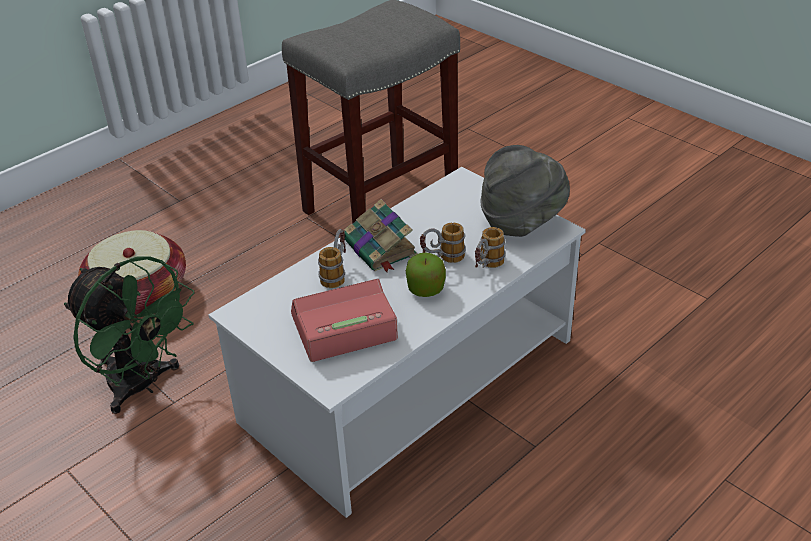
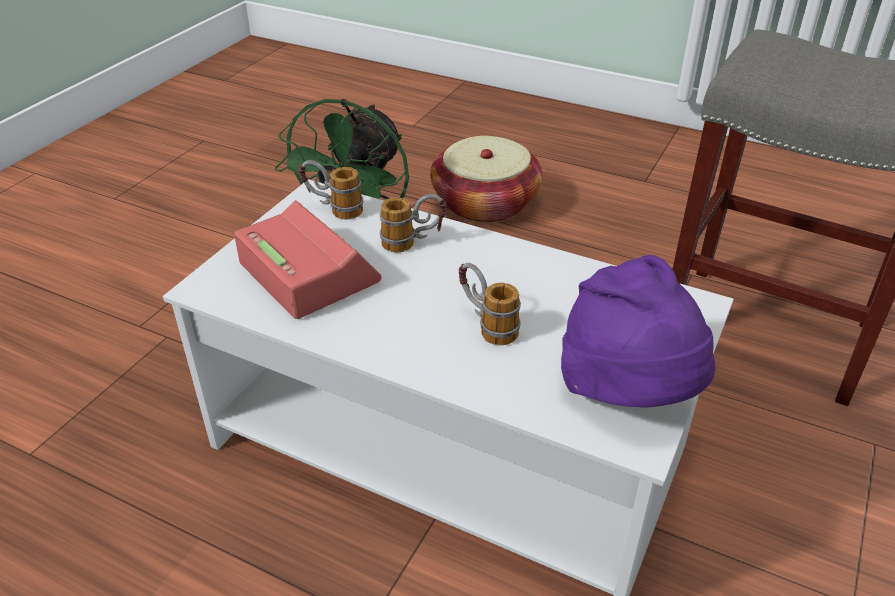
camera: 70 degrees right, 0 degrees up
book [344,199,418,272] -> none
apple [406,252,446,297] -> none
mug [475,227,505,268] -> mug moved to [299,160,363,219]
grey hat [481,145,570,237] -> purple hat [561,255,715,408]

